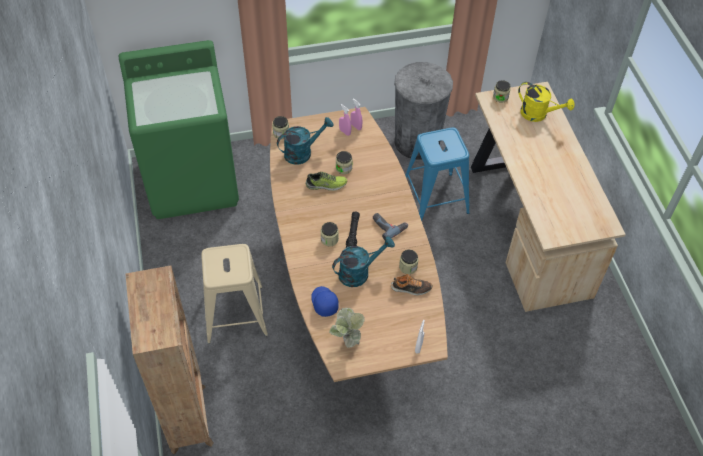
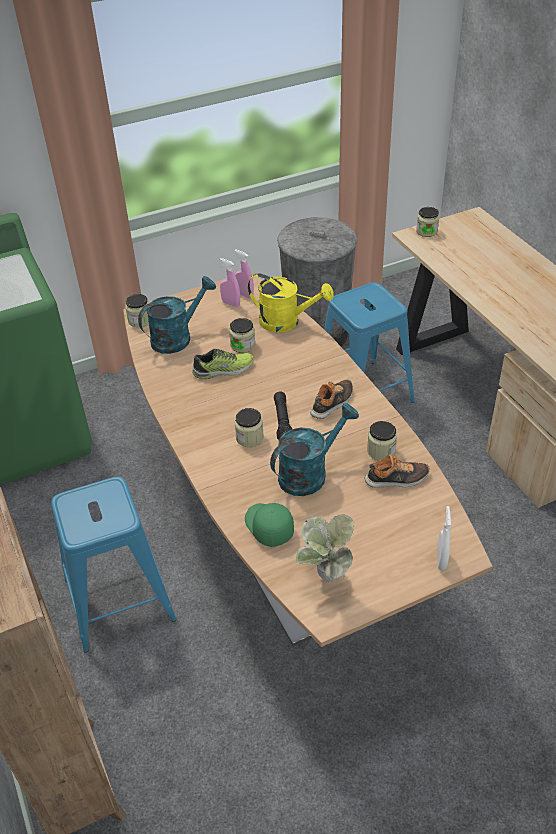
camera: 10 degrees left, 10 degrees down
beige stool [201,244,268,344] -> blue stool [51,477,176,653]
blue cap [311,286,339,317] -> green cap [245,503,294,547]
power drill [373,213,408,240] -> shoe [310,379,353,419]
yellow watering can [518,82,575,122] -> yellow watering can moved to [247,273,334,333]

